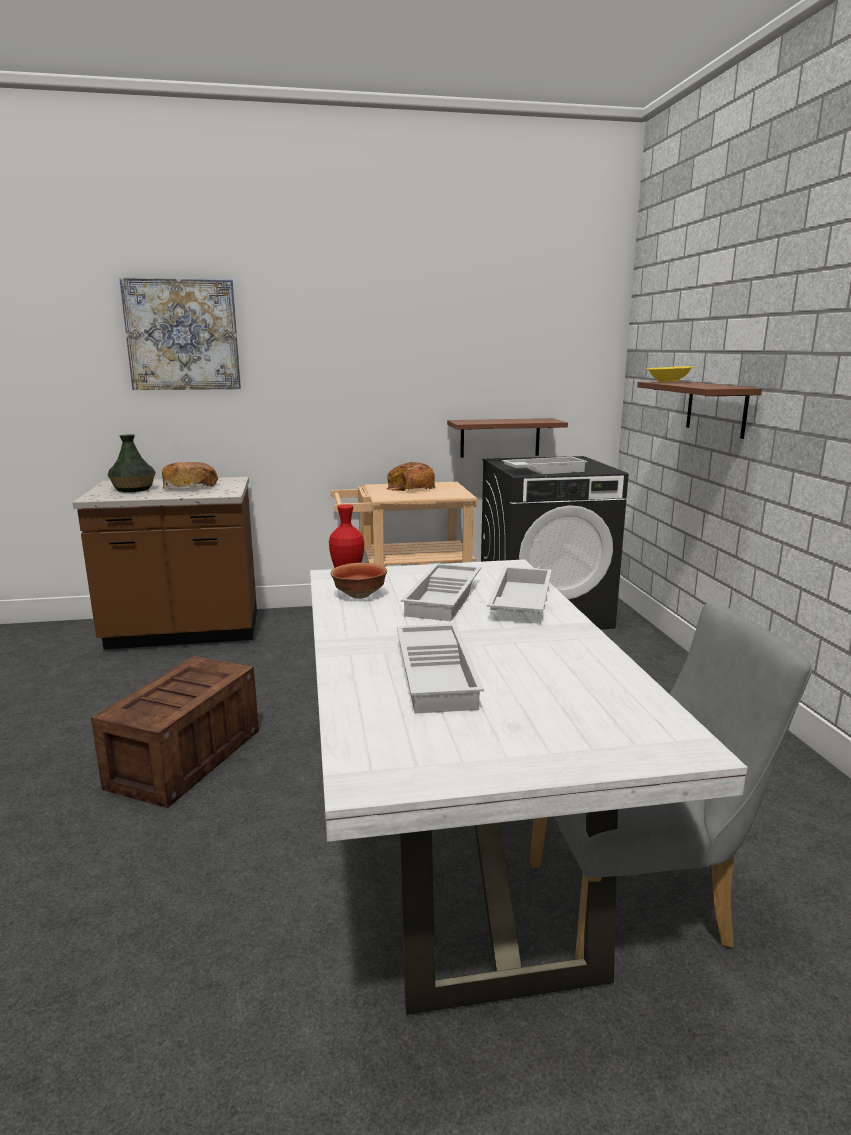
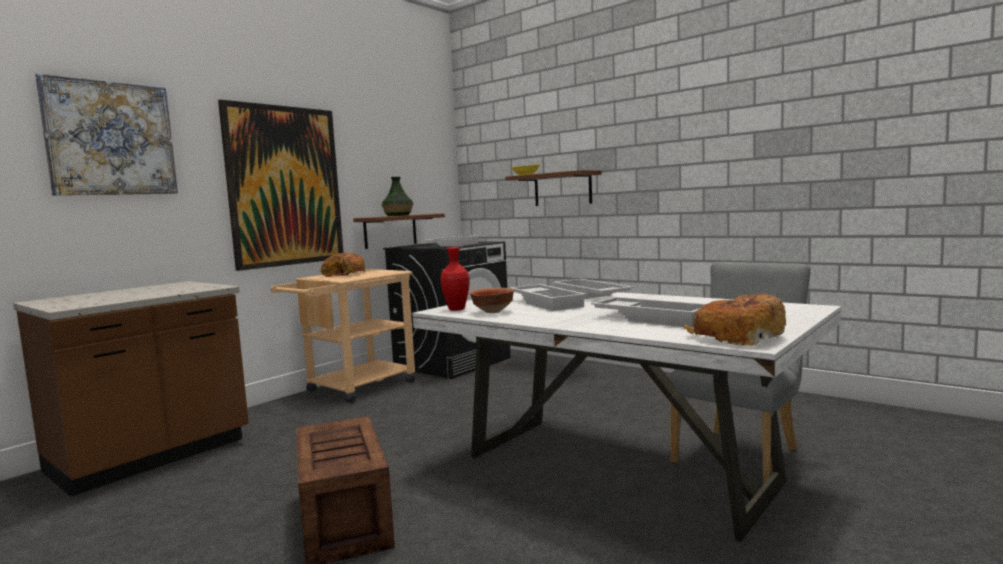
camera: 40 degrees left, 10 degrees down
vase [108,434,156,492] -> vase moved to [382,177,414,216]
bread [162,462,218,489] -> bread moved to [684,293,786,346]
none -> picture [218,100,343,271]

